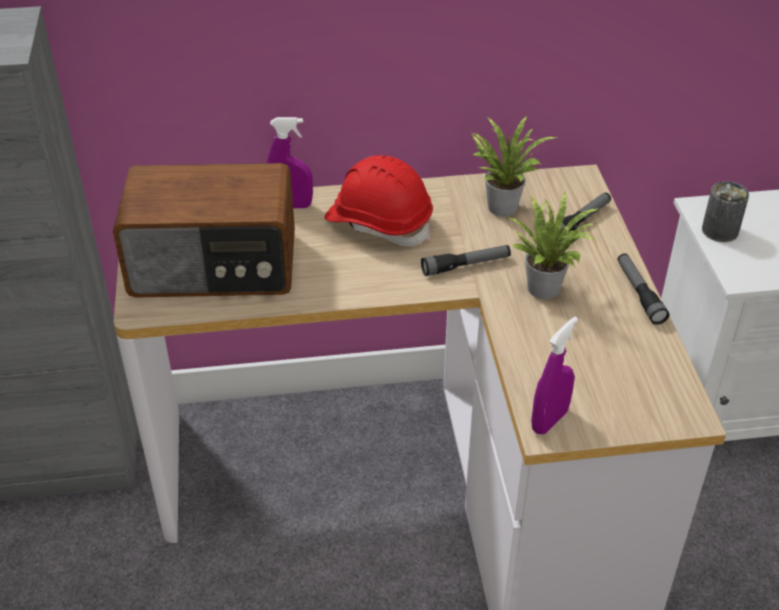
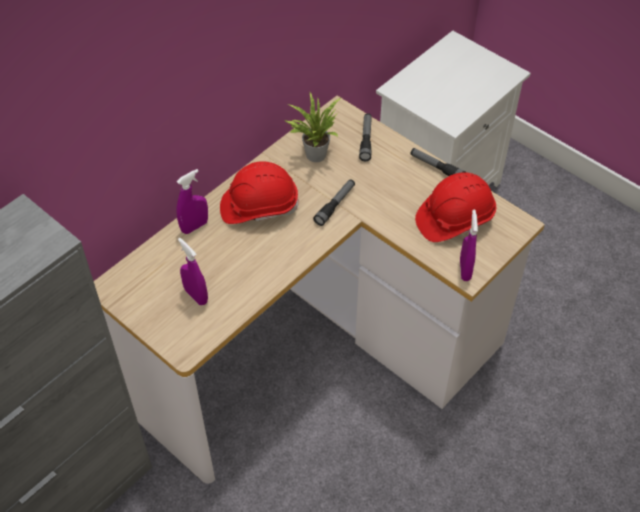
camera: 40 degrees left, 10 degrees up
radio [113,163,295,298] -> purple spray bottle [178,238,208,305]
potted plant [509,191,601,299] -> none
can [702,181,749,242] -> none
none -> red hard hat [415,172,496,242]

